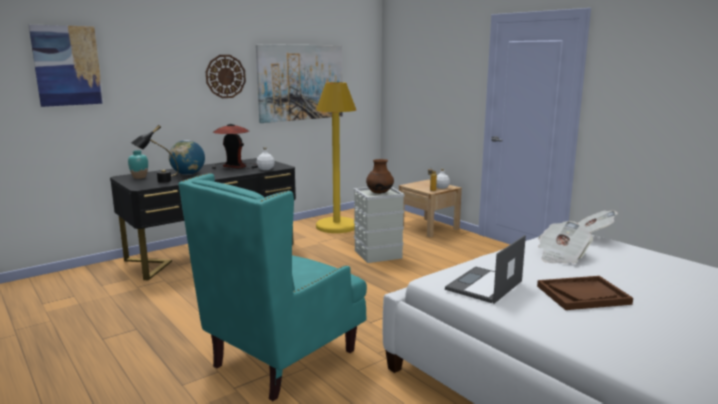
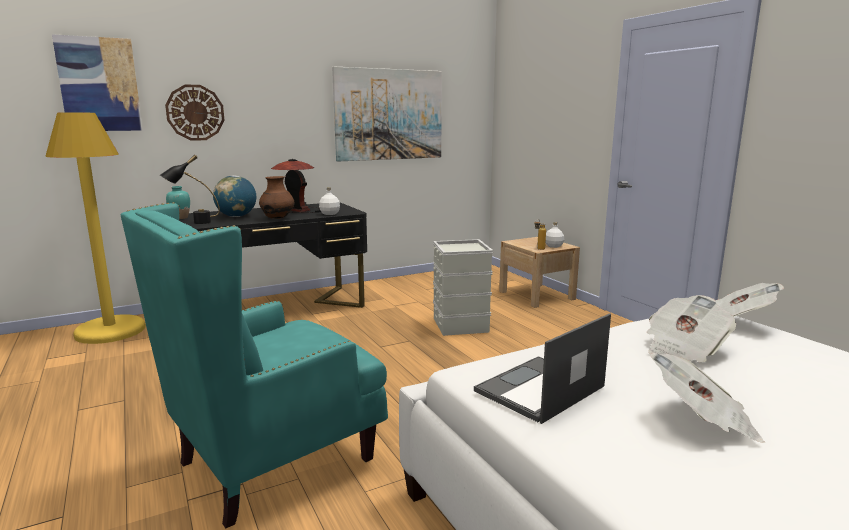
camera: 10 degrees right, 0 degrees up
wall clock [205,55,246,98] -> wall clock moved to [165,84,224,141]
yellow floor lamp [316,82,356,233] -> yellow floor lamp moved to [45,113,146,344]
brown vase [366,159,394,194] -> brown vase moved to [259,176,295,219]
brown tray [537,276,633,310] -> newspaper [650,352,765,443]

